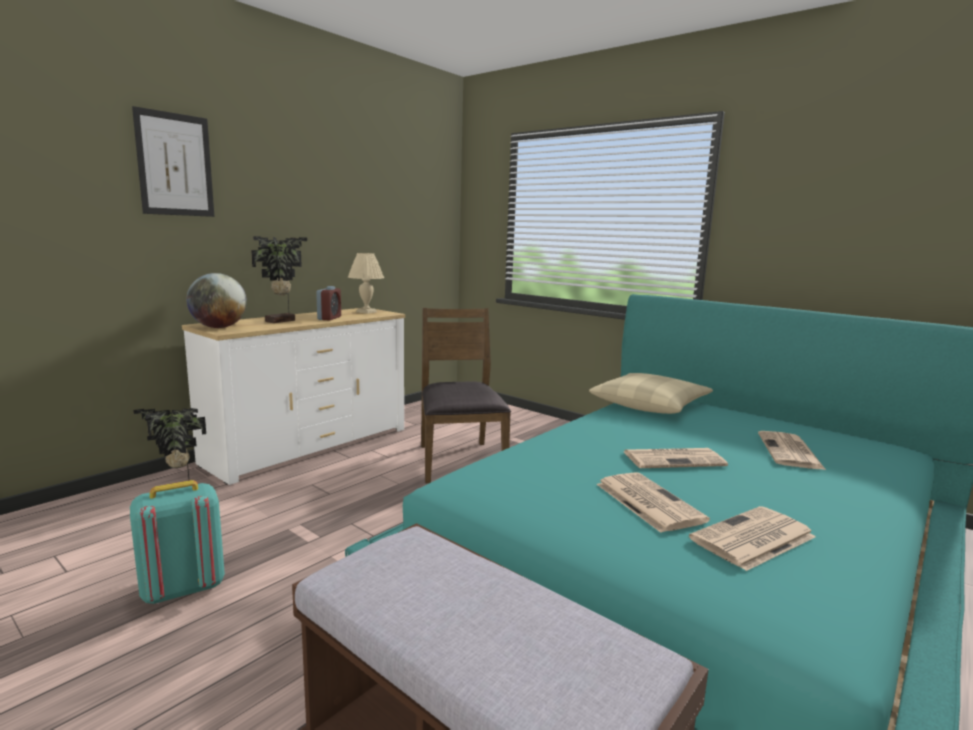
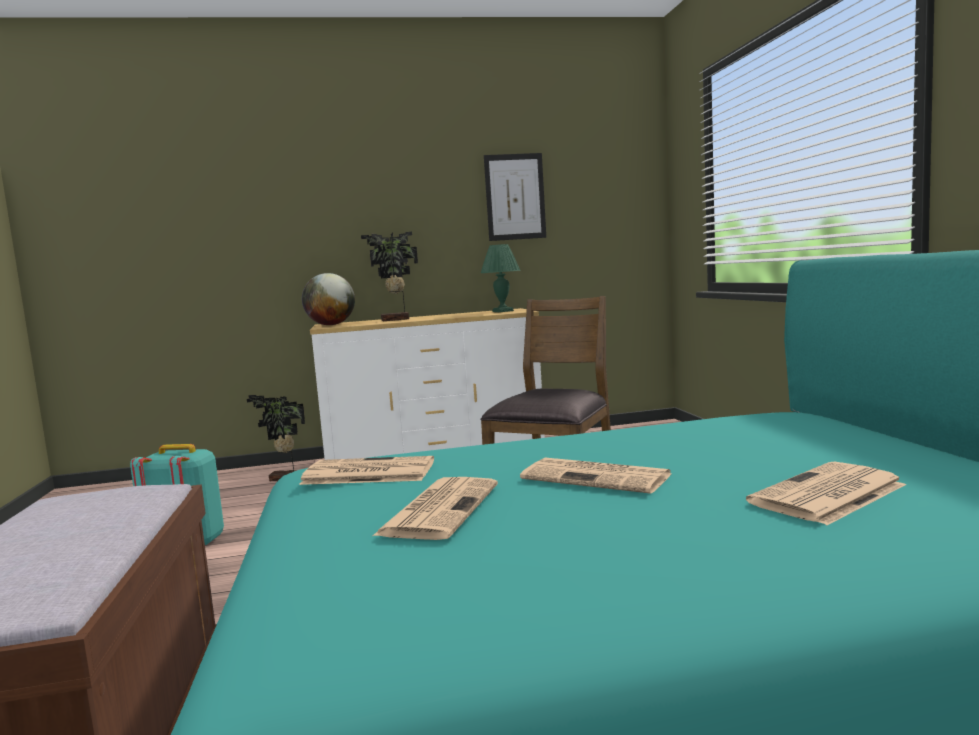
camera: 40 degrees right, 5 degrees down
picture [132,106,214,217] -> picture moved to [484,153,546,241]
alarm clock [316,286,341,321] -> none
beige table lamp [348,253,384,314] -> green table lamp [481,244,521,312]
beige pillow [589,373,713,414] -> none
newspaper [689,506,816,571] -> newspaper moved to [299,456,434,485]

